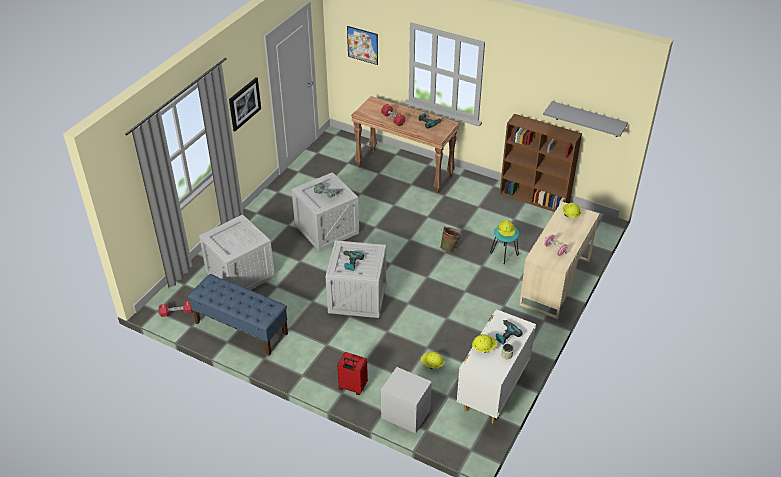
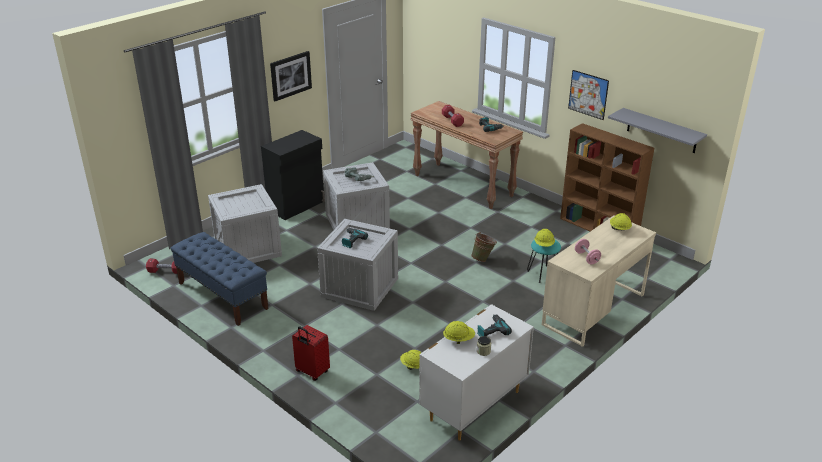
camera: 15 degrees right, 10 degrees down
picture [347,26,378,65] -> picture moved to [568,70,609,120]
grey nightstand [381,367,432,433] -> none
none -> black cabinet [261,130,325,220]

